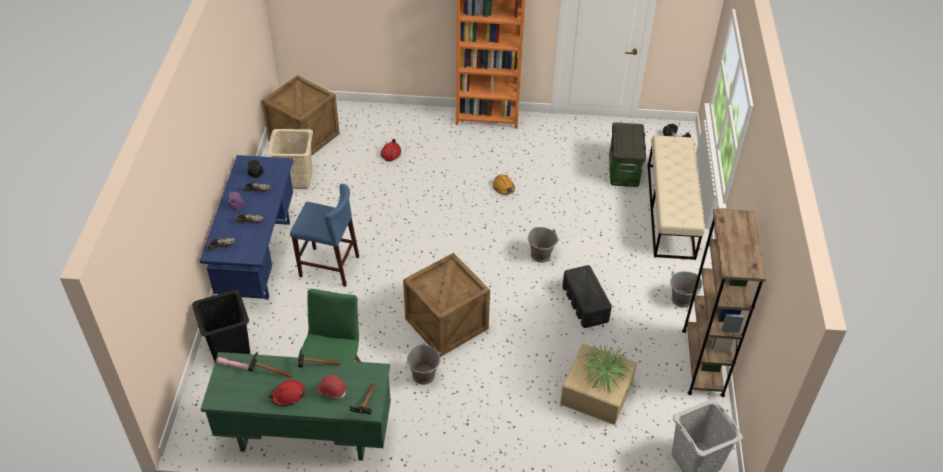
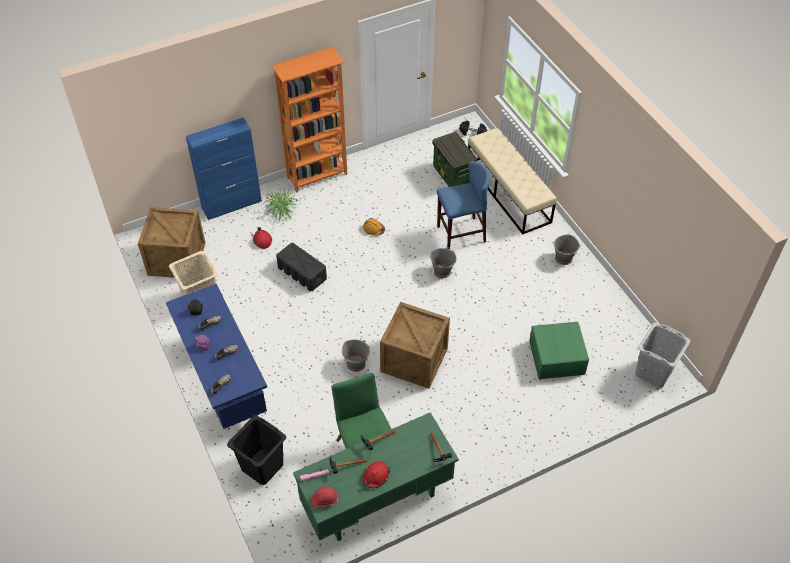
camera: 30 degrees left, 5 degrees up
blue stool [290,184,359,287] -> blue stool moved to [437,161,490,249]
red hard hat [317,375,346,399] -> red hard hat moved to [312,486,339,507]
grey bucket [406,344,441,385] -> grey bucket moved to [342,339,370,372]
beige storage box [560,344,637,425] -> green storage box [529,322,589,379]
black storage box [562,265,612,328] -> black storage box moved to [276,243,327,291]
potted plant [578,342,633,394] -> potted plant moved to [263,186,299,222]
brown bookcase [682,209,766,397] -> none
none -> blue cabinet [186,117,262,220]

